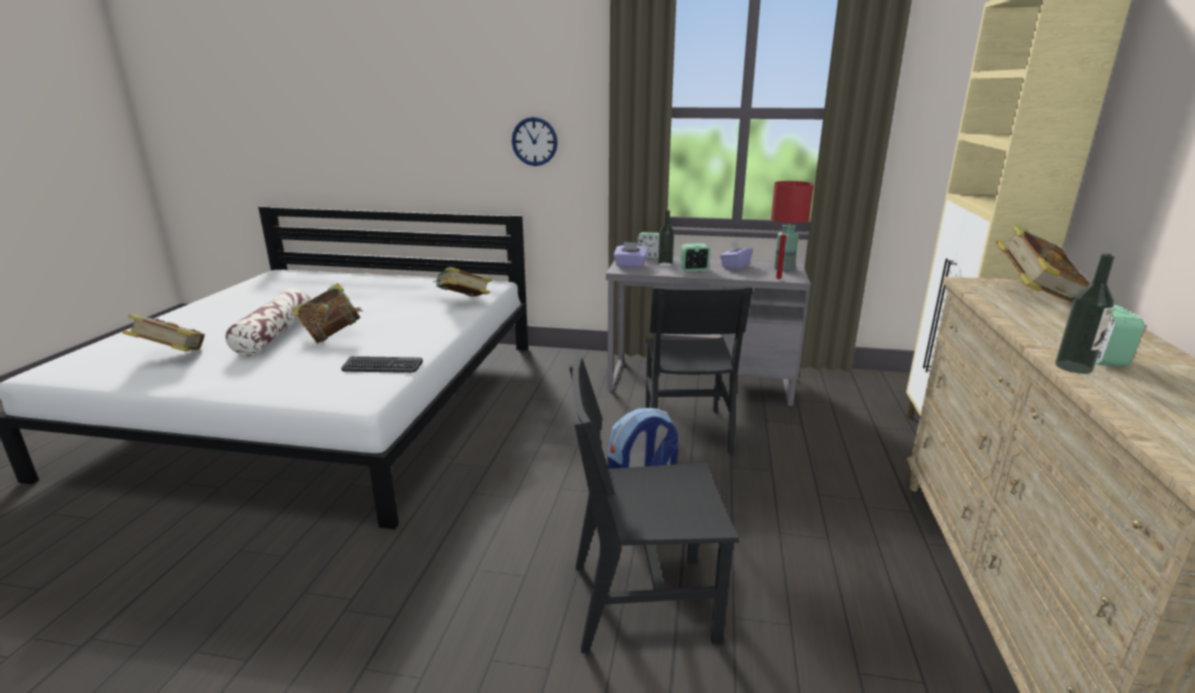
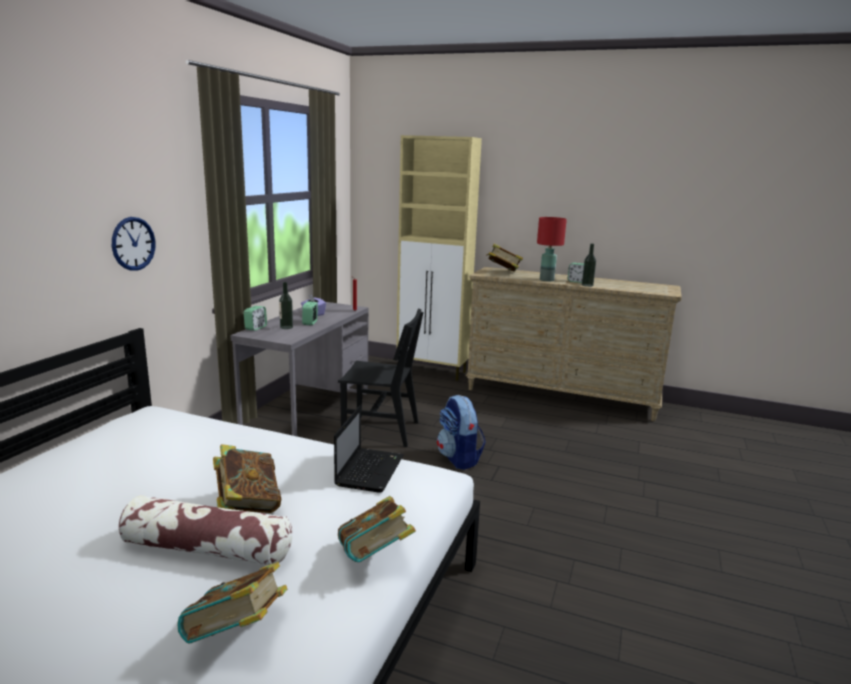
camera: 80 degrees left, 5 degrees down
keyboard [342,356,423,373] -> laptop [334,406,404,493]
book [433,267,492,297] -> book moved to [338,496,416,562]
black chair [569,357,739,653] -> none
purple tissue box [613,242,648,268] -> none
red table lamp [771,181,814,271] -> red table lamp moved to [537,217,567,282]

